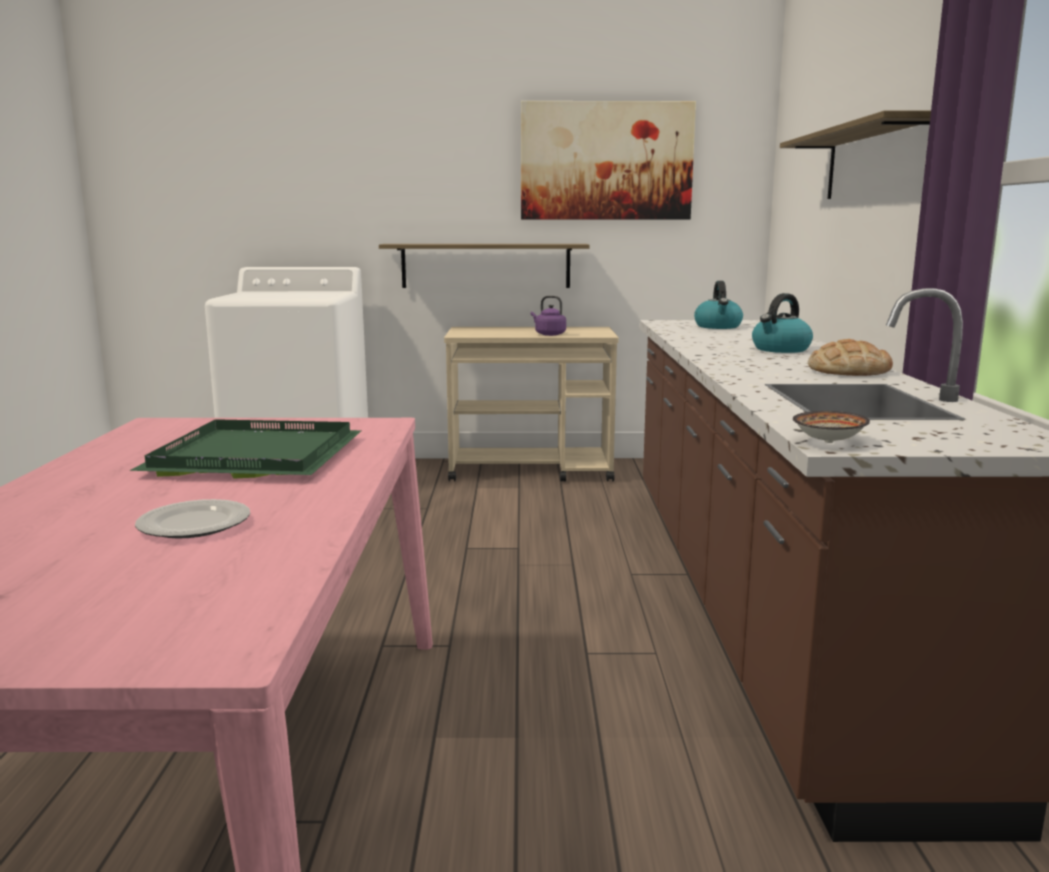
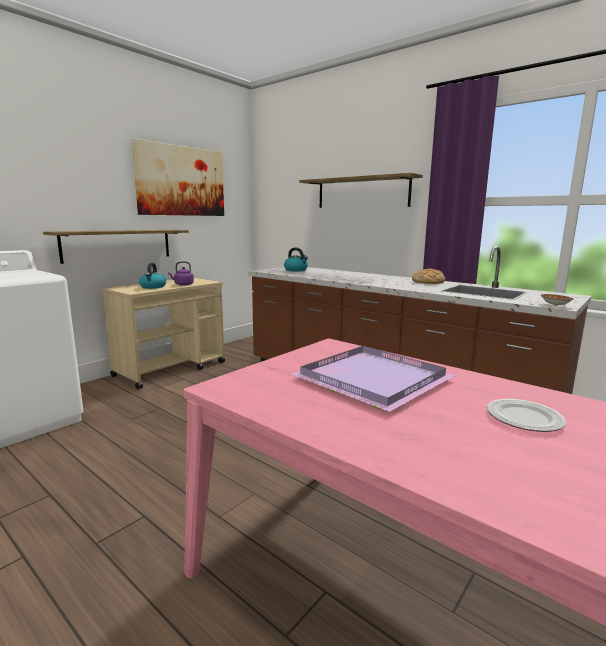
camera: 50 degrees left, 0 degrees up
green tray [129,419,362,479] -> purple tray [291,346,456,412]
kettle [752,293,813,353] -> kettle moved to [139,263,166,289]

